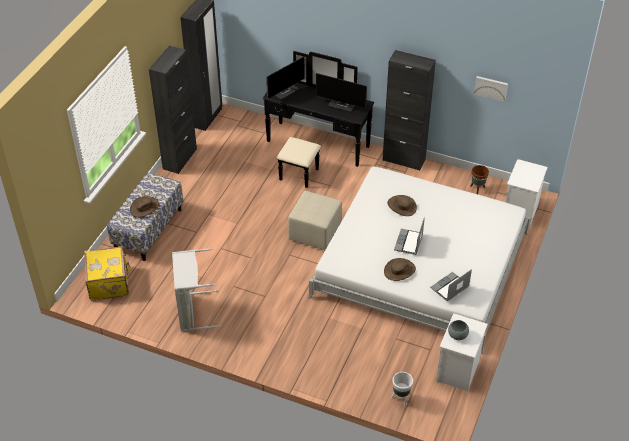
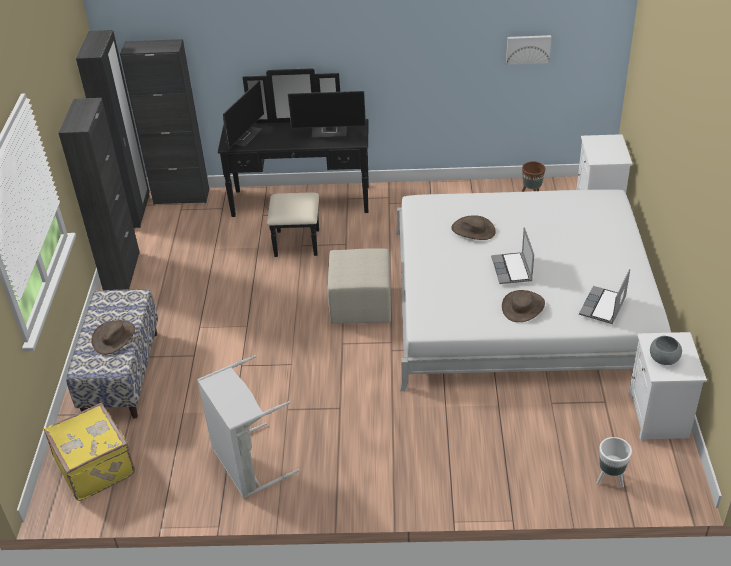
camera: 20 degrees left, 5 degrees down
black cabinet [382,50,436,171] -> black cabinet moved to [120,39,209,205]

